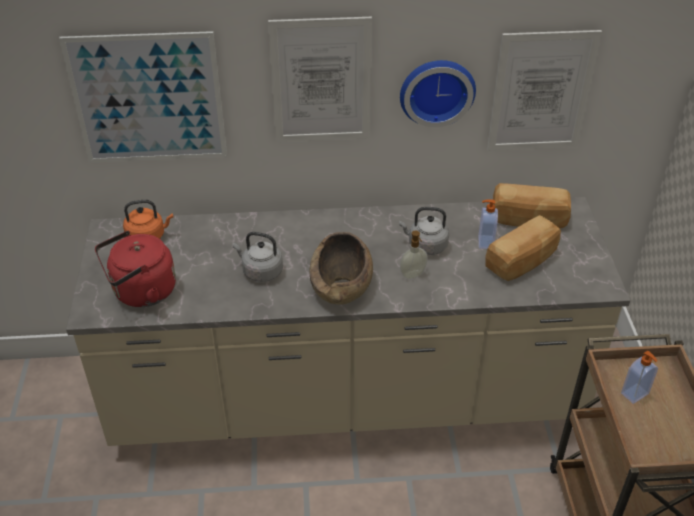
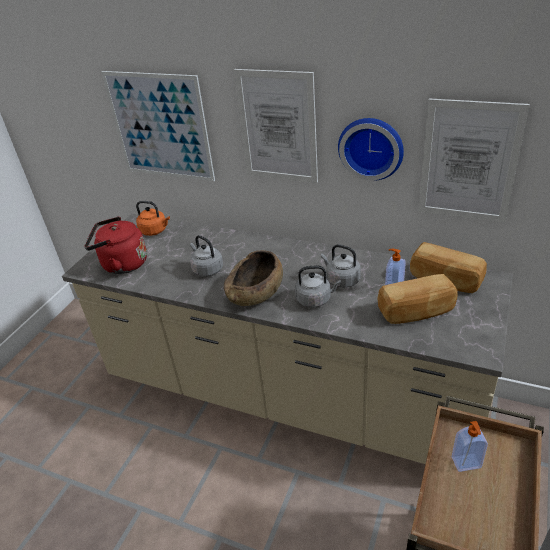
camera: 30 degrees right, 5 degrees down
soap dispenser [400,231,428,279] -> grey kettle [295,266,341,307]

